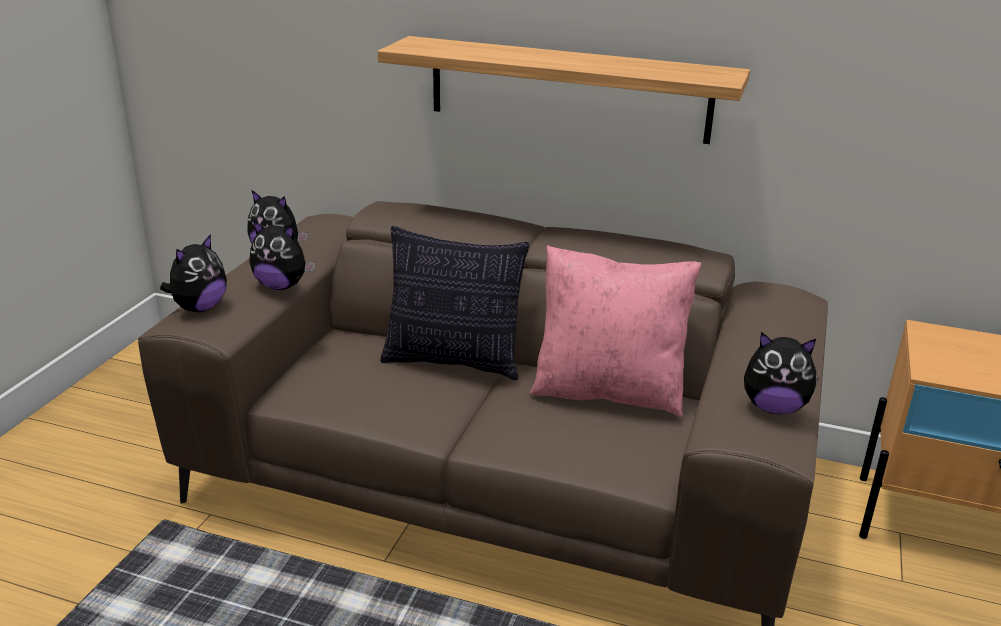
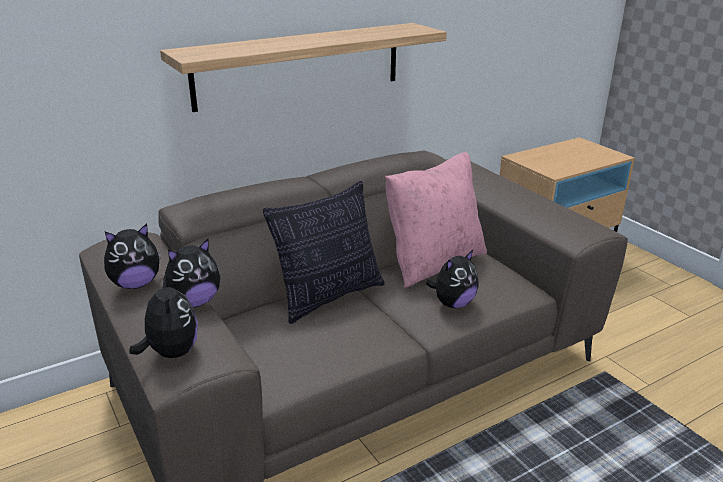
camera: 50 degrees left, 0 degrees up
plush toy [744,332,819,414] -> plush toy moved to [426,250,479,308]

